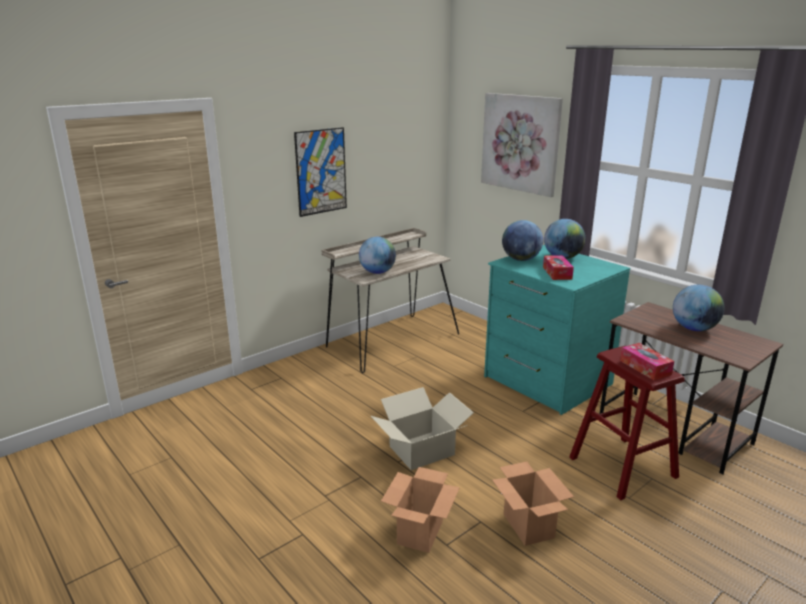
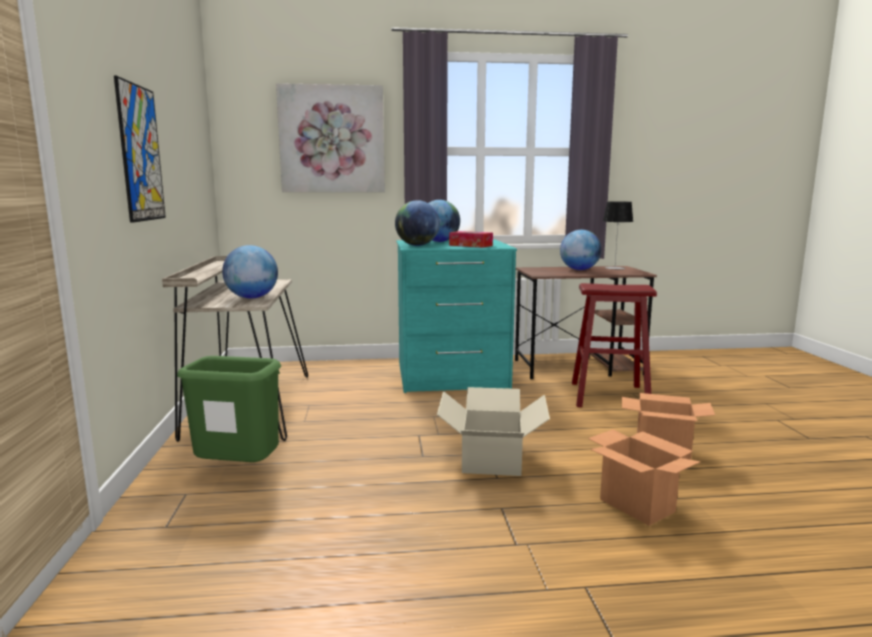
camera: 55 degrees left, 10 degrees down
tissue box [620,343,674,380] -> none
none -> green trash can [177,356,281,462]
none -> table lamp [603,201,633,269]

